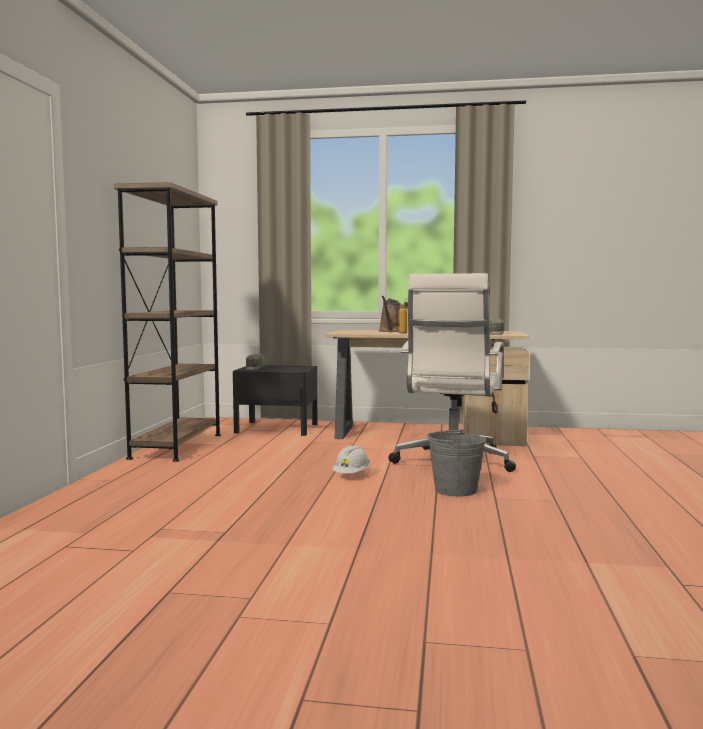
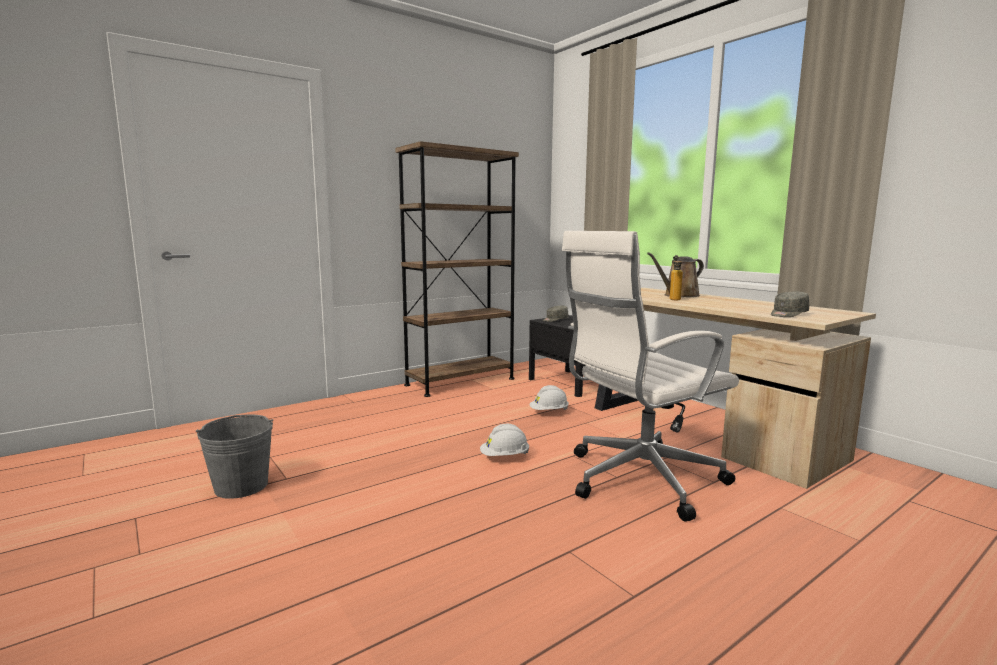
camera: 45 degrees right, 5 degrees up
grey bucket [427,429,486,496] -> grey bucket moved to [196,415,273,499]
none -> white hard hat [530,385,569,410]

